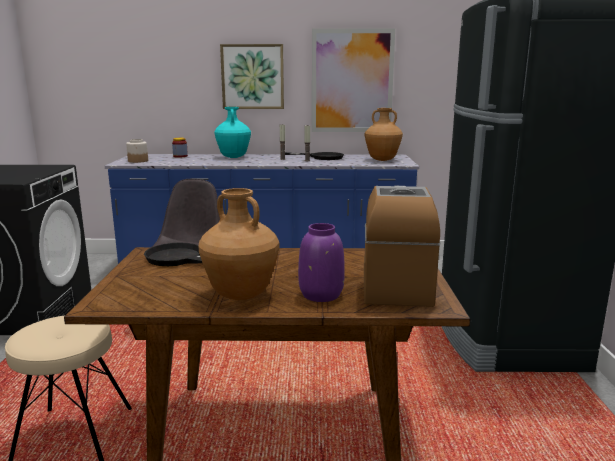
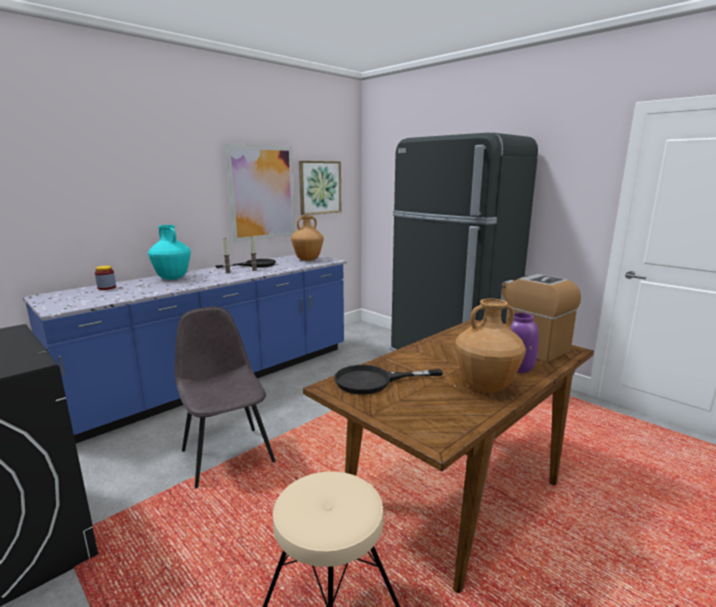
camera: 45 degrees left, 0 degrees up
jar [126,139,148,163] -> none
picture [220,44,284,109] -> picture moved to [299,161,341,215]

